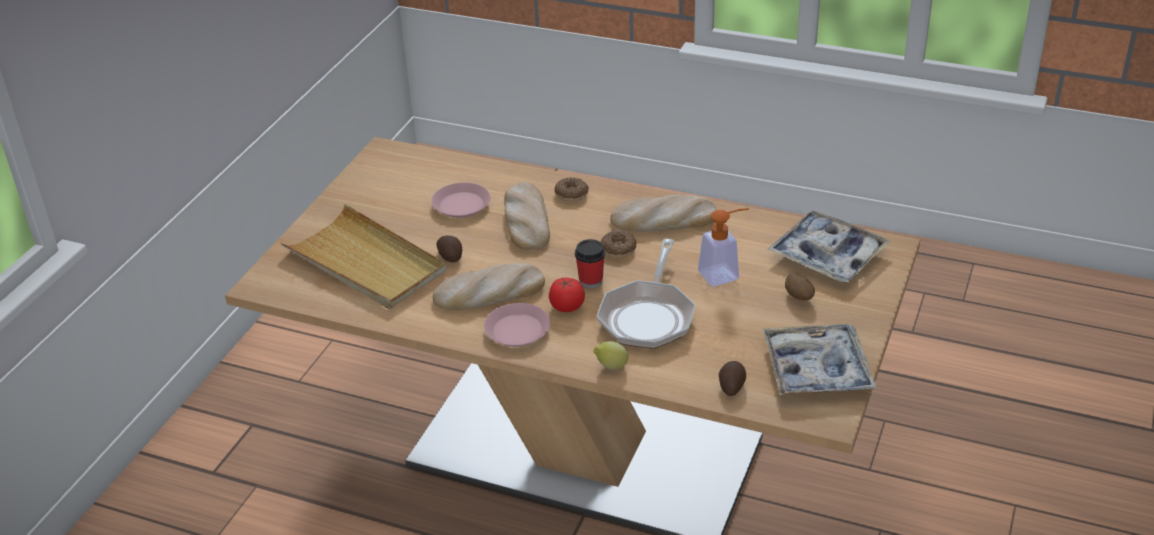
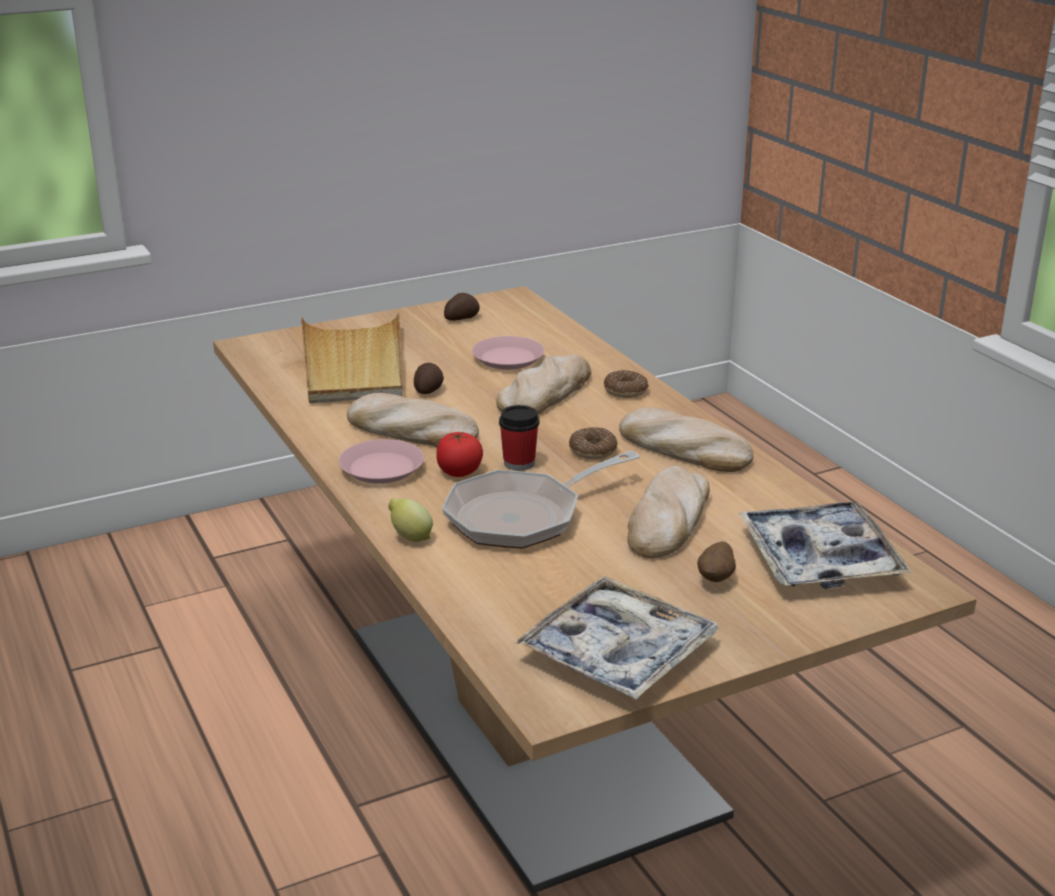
camera: 40 degrees right, 10 degrees down
soap dispenser [698,208,750,286] -> bread [627,466,710,558]
potato [719,361,746,396] -> potato moved to [444,293,480,321]

